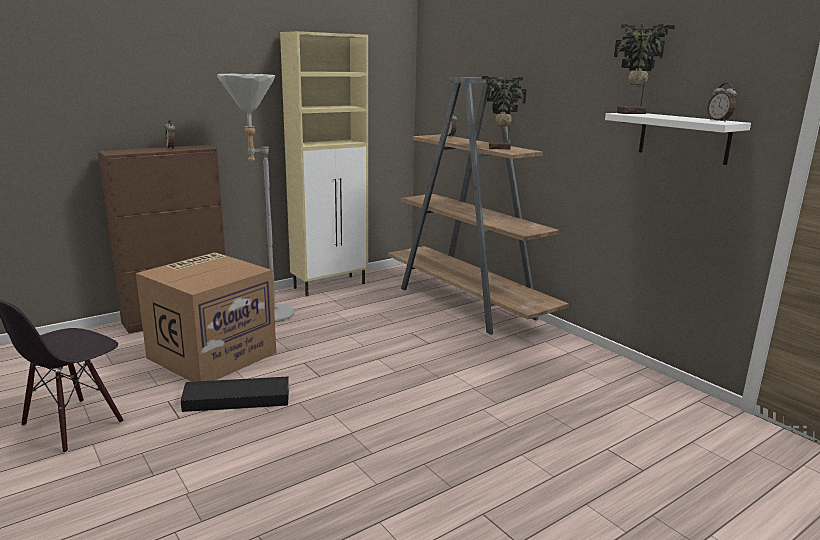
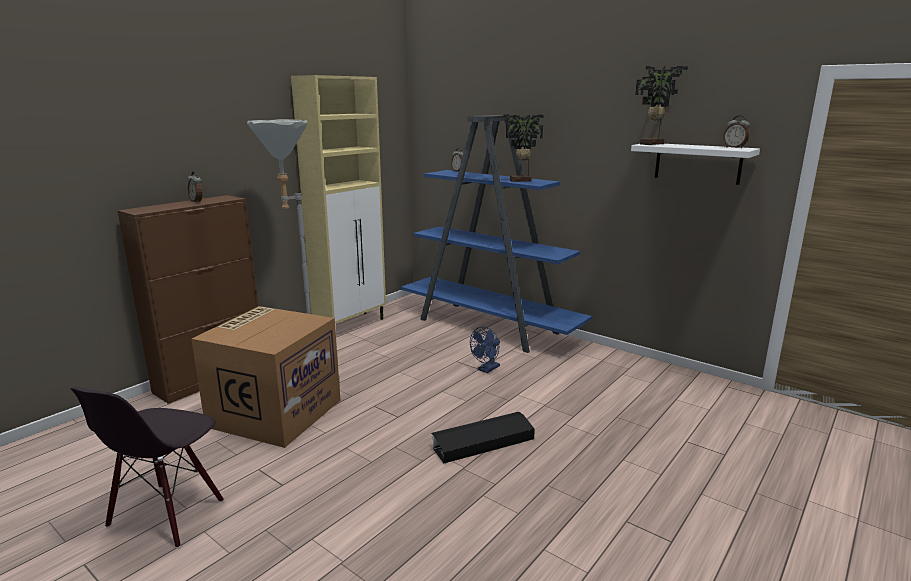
camera: 15 degrees left, 0 degrees up
black storage box [181,377,289,412] -> black storage box moved to [431,412,535,464]
brown bookcase [388,77,569,335] -> blue bookcase [401,115,592,353]
none -> blue fan [470,327,500,373]

